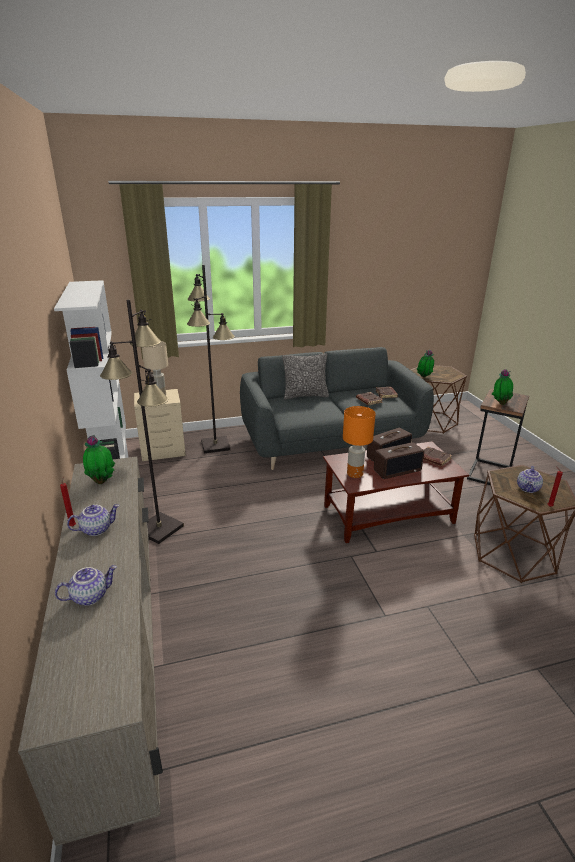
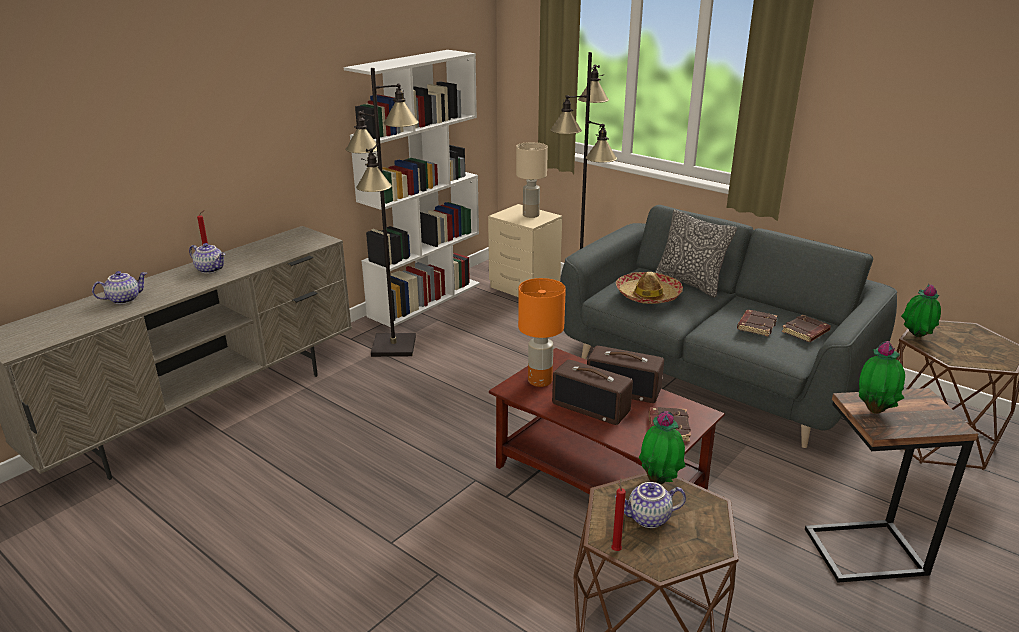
camera: 55 degrees right, 0 degrees up
teapot [55,565,117,606] -> teapot turned 60 degrees counterclockwise [92,271,147,304]
potted plant [83,435,115,484] -> potted plant moved to [639,411,685,484]
none -> hat [616,272,683,304]

